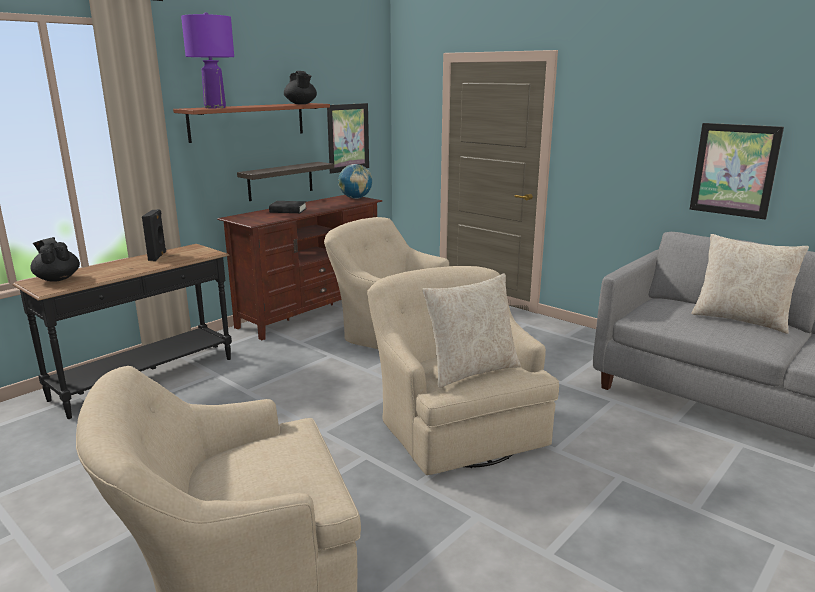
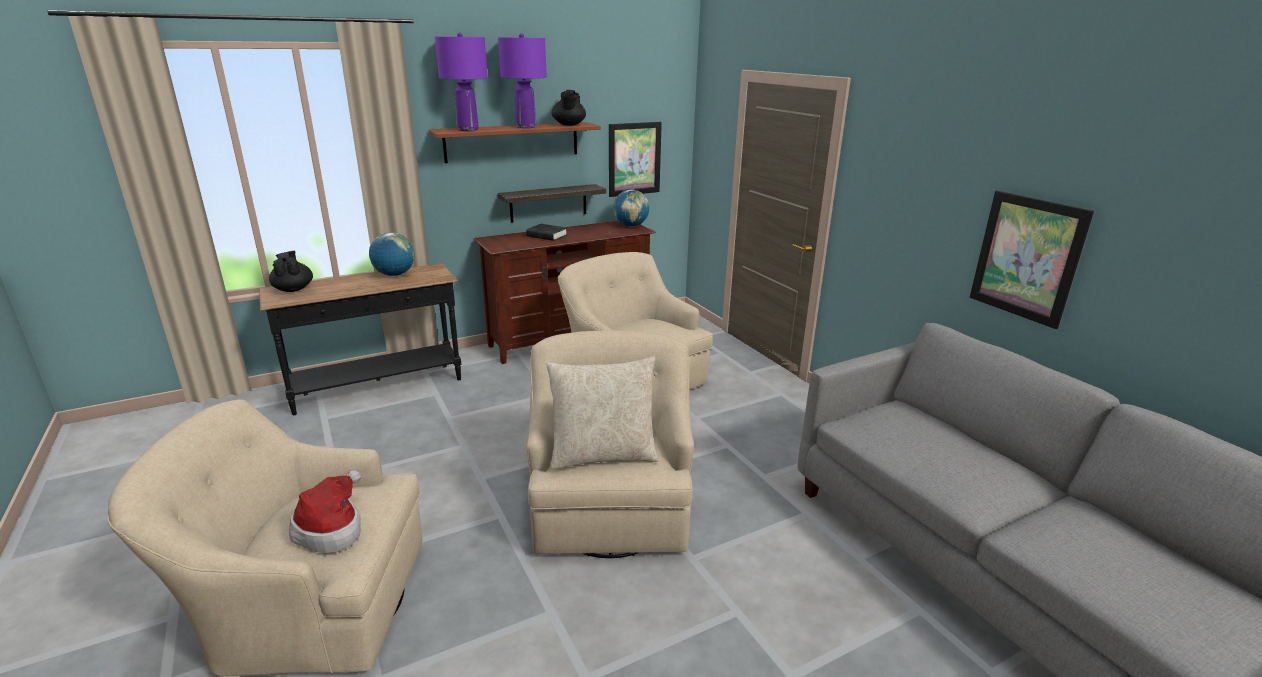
camera: 20 degrees right, 5 degrees up
black speaker [142,209,166,261] -> globe [369,232,415,276]
beige pillow [691,234,809,334] -> none
none -> hat [289,470,361,554]
none -> purple table lamp [498,33,547,128]

